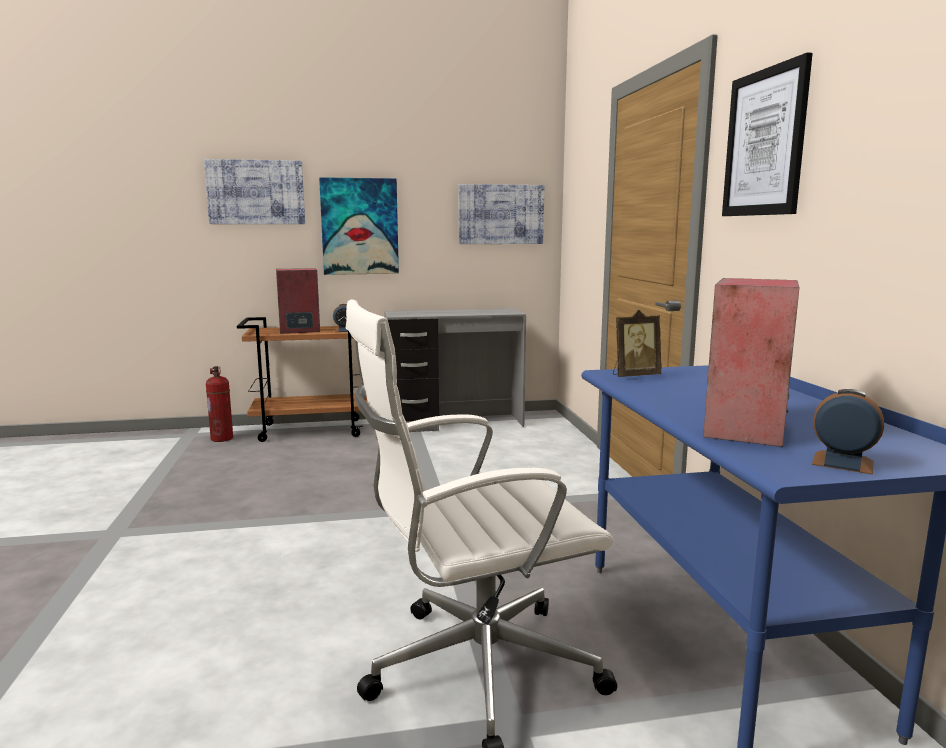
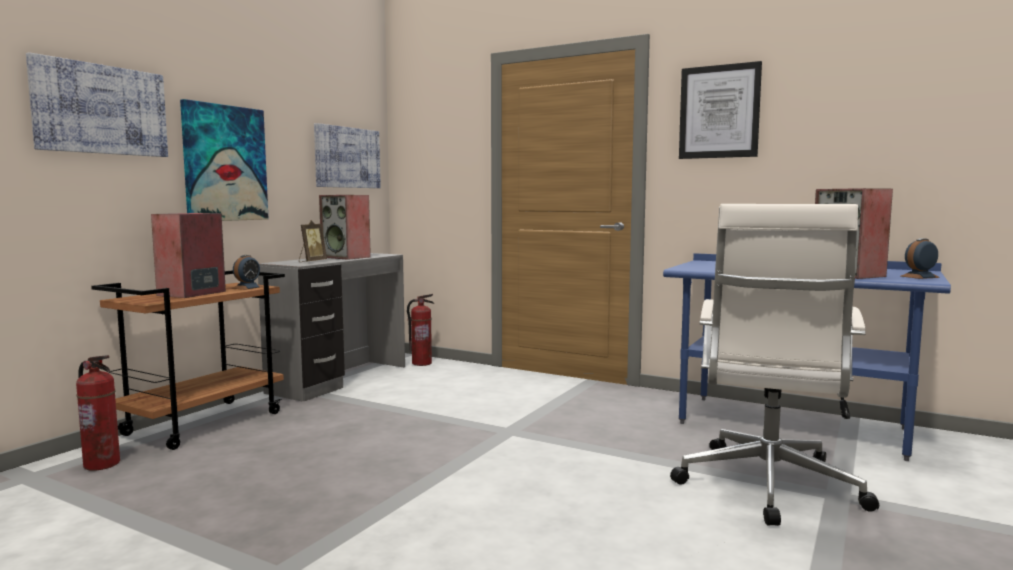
camera: 50 degrees left, 5 degrees down
picture frame [613,310,661,377] -> picture frame moved to [299,220,327,262]
none -> speaker [319,195,371,260]
none -> fire extinguisher [407,294,434,366]

